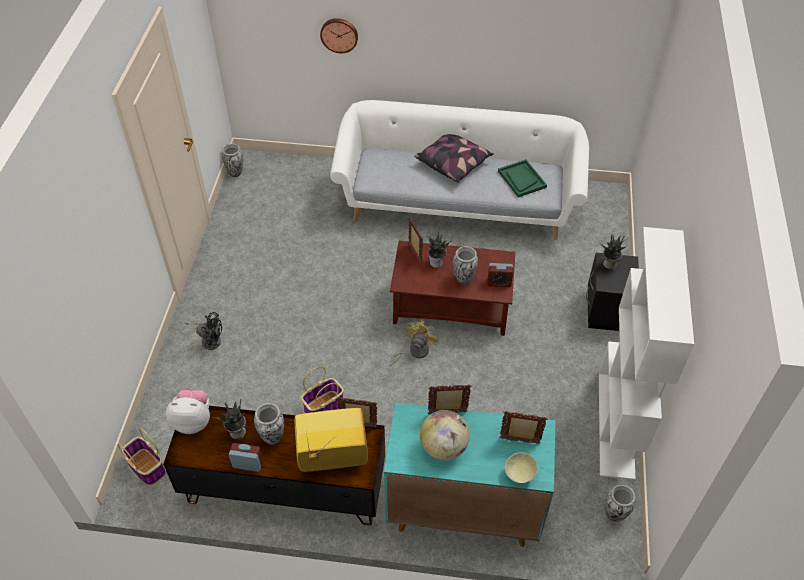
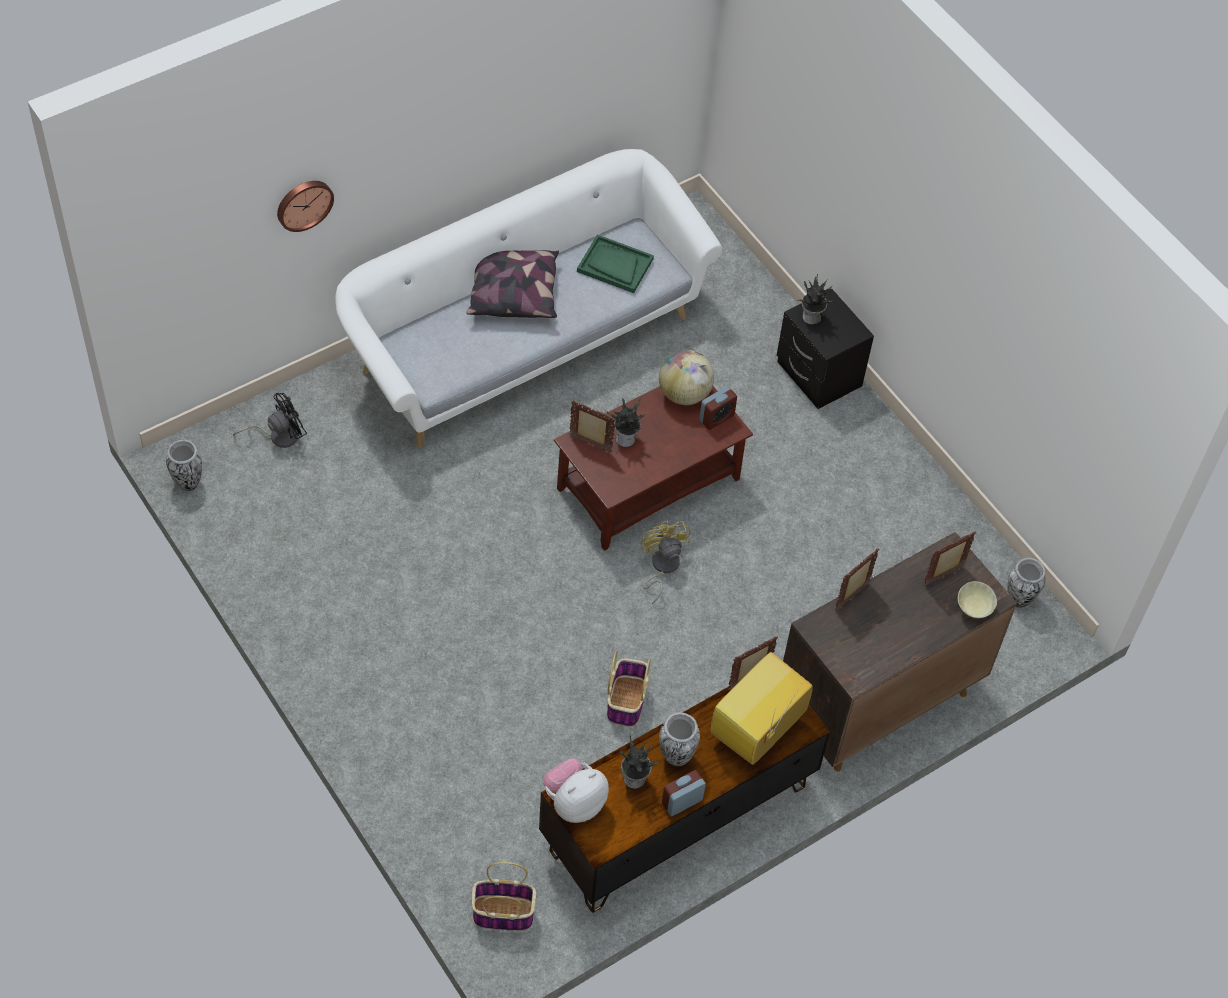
camera: 45 degrees left, 5 degrees up
black fan [184,312,222,350] -> black fan moved to [233,393,307,448]
turquoise cabinet [384,402,556,547] -> brown cabinet [783,532,1017,772]
globe [420,410,470,460] -> globe moved to [659,350,714,405]
vase [453,246,478,285] -> none
white bookcase [599,227,694,480] -> none

